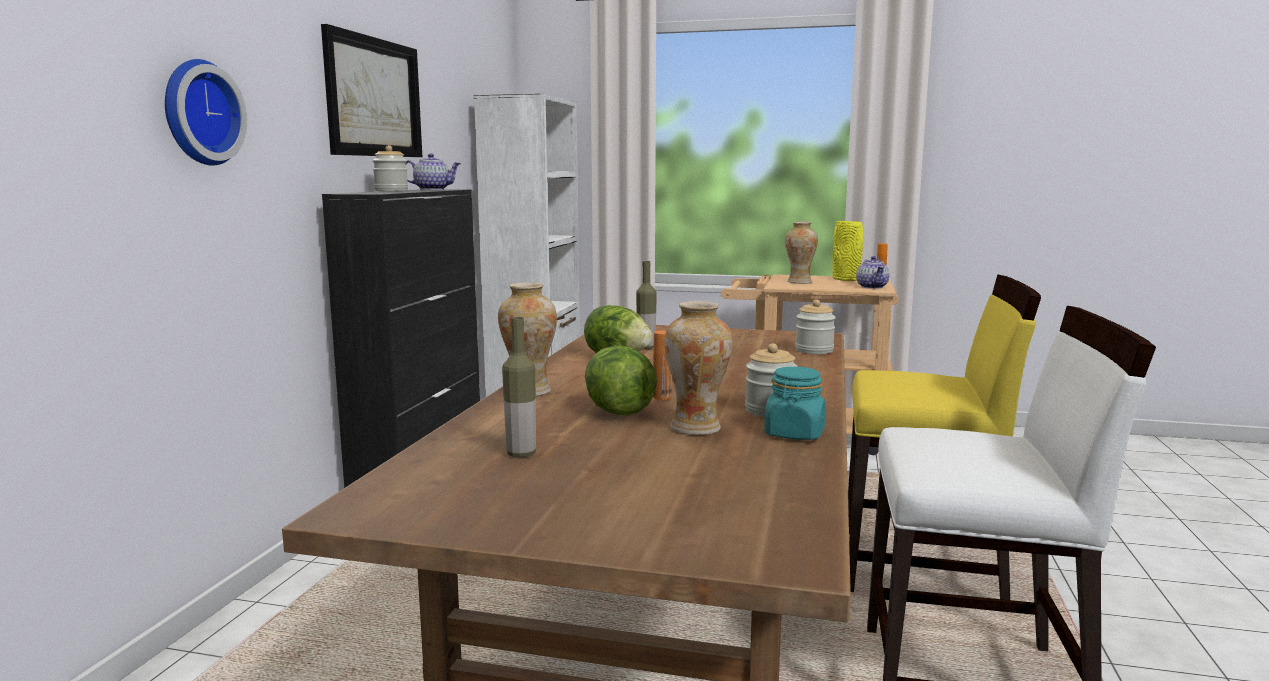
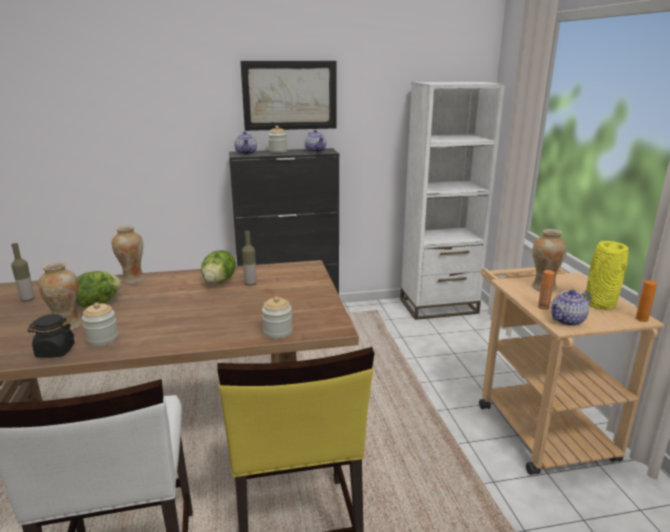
camera: 65 degrees right, 10 degrees up
wall clock [165,59,247,166] -> none
orange bottle [653,331,672,400] -> orange bottle moved to [538,270,555,310]
turquoise jar [764,367,826,440] -> black jar [28,314,75,358]
none -> teapot [234,131,257,155]

